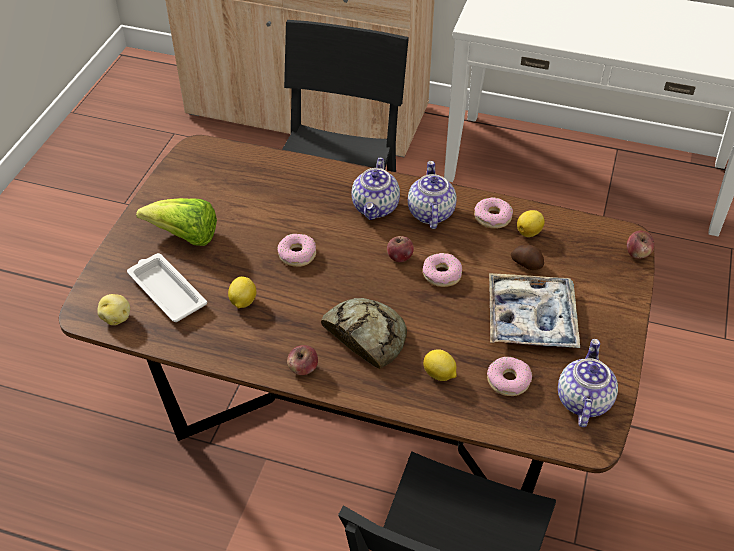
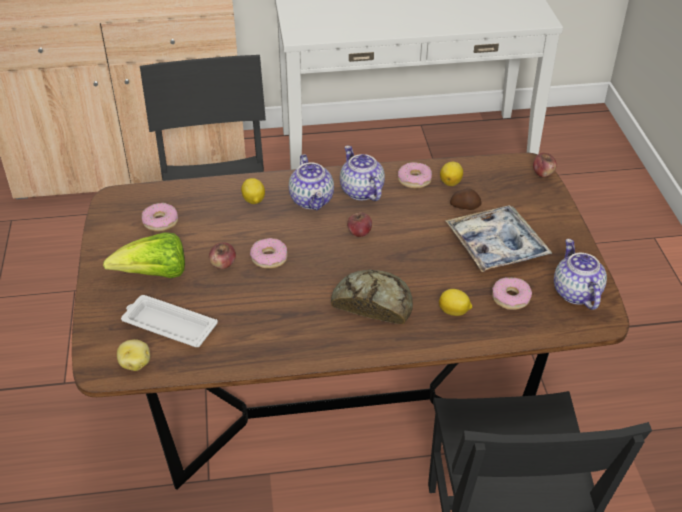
camera: 25 degrees left, 5 degrees down
lemon [228,276,256,308] -> lemon moved to [241,178,265,204]
apple [287,345,318,375] -> apple moved to [209,242,236,269]
donut [423,253,462,287] -> donut moved to [142,203,178,232]

